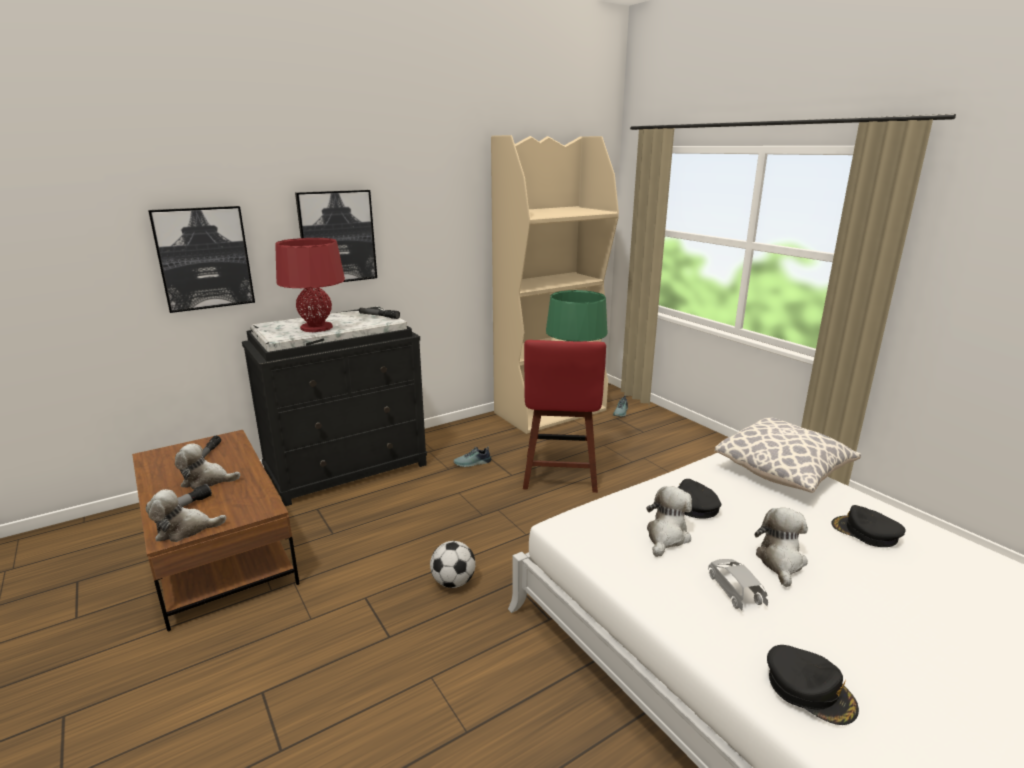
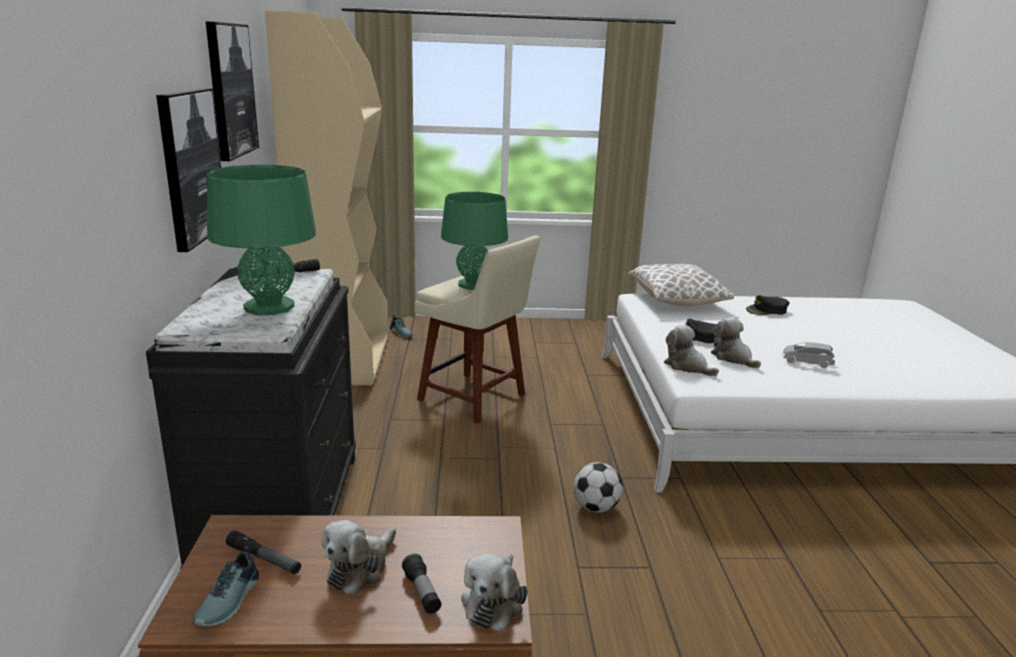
camera: 60 degrees left, 0 degrees up
picture [148,206,255,313] -> picture moved to [206,21,259,161]
red table lamp [275,238,345,332] -> green table lamp [207,165,316,316]
shoe [453,447,491,467] -> shoe moved to [193,546,259,627]
red stool [523,340,606,493] -> beige stool [414,235,540,424]
plush toy [755,508,808,587] -> plush toy moved to [664,325,719,376]
black cap [767,645,859,725] -> none

